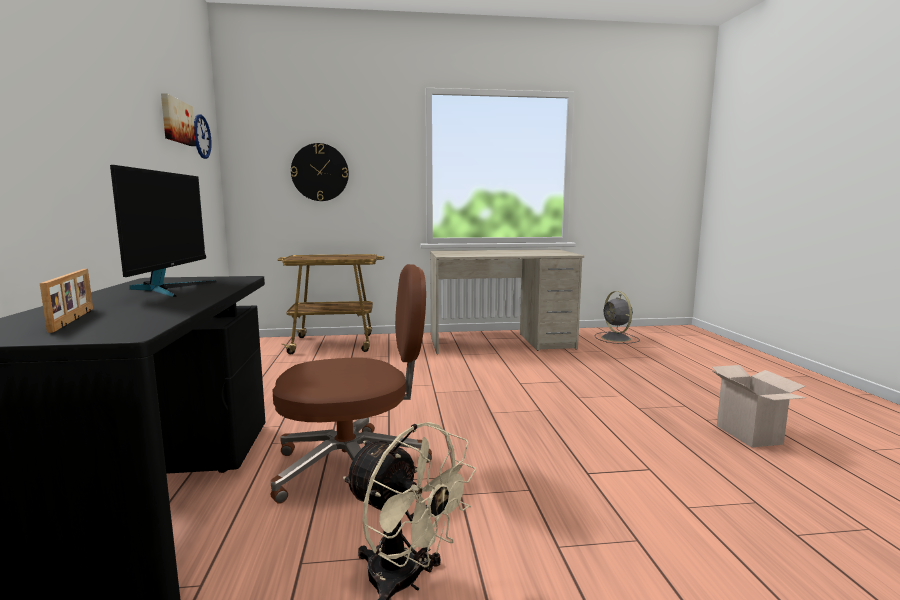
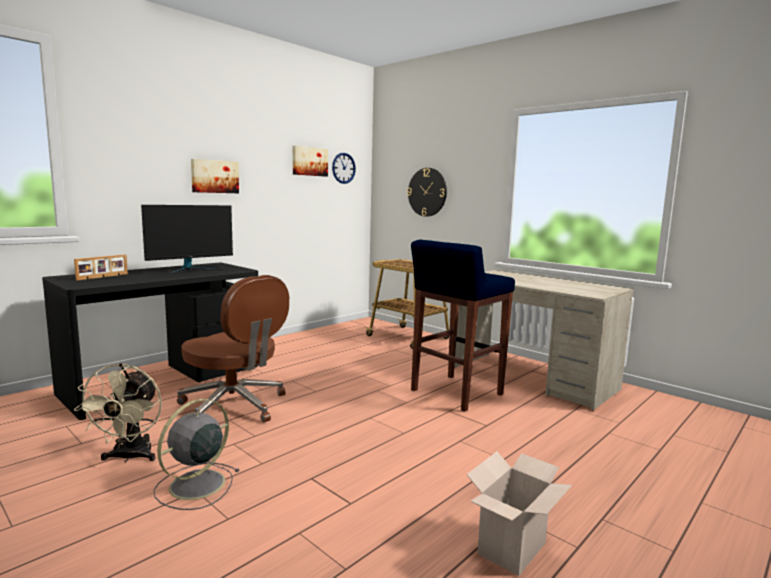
camera: 50 degrees right, 0 degrees up
grey fan [595,291,640,344] -> grey fan moved to [153,399,240,510]
none -> picture [191,159,239,193]
none -> blue stool [411,240,515,412]

